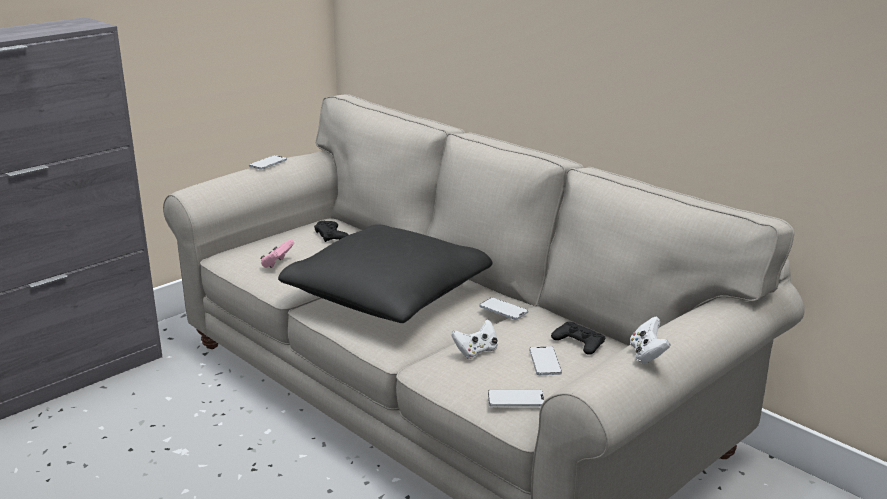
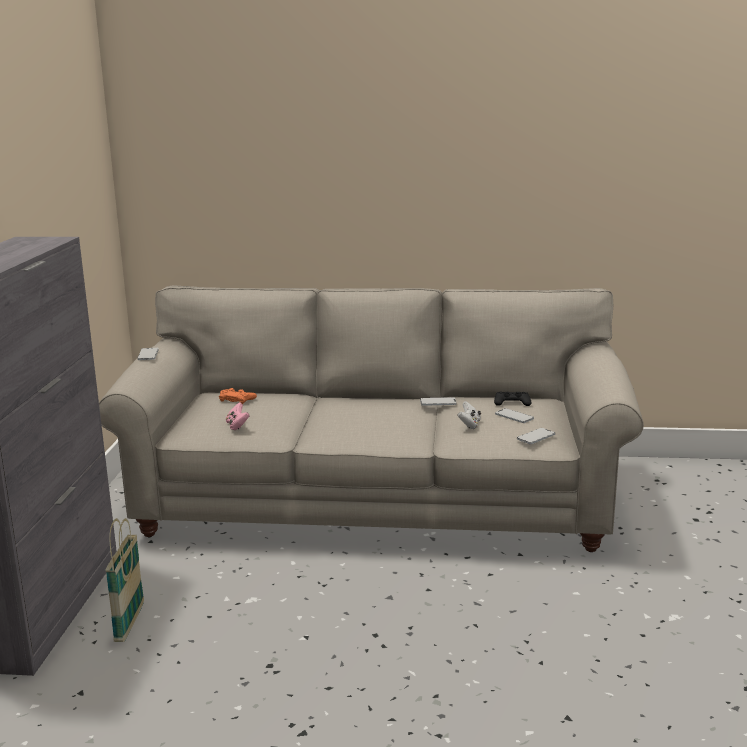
camera: 40 degrees left, 5 degrees down
black pillow [278,224,493,323] -> none
black game controller [314,221,349,242] -> orange game controller [219,388,257,404]
white game controller [630,317,671,363] -> none
none -> basket [105,518,144,642]

